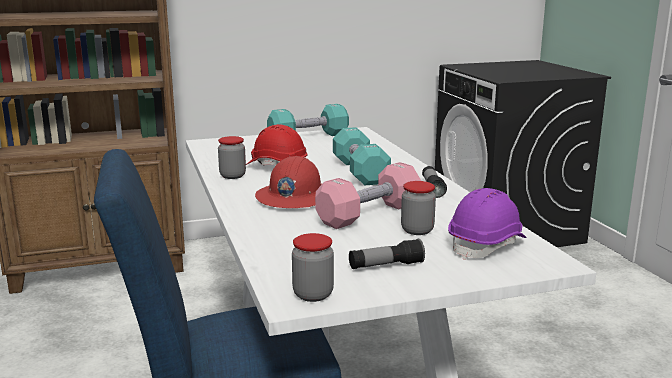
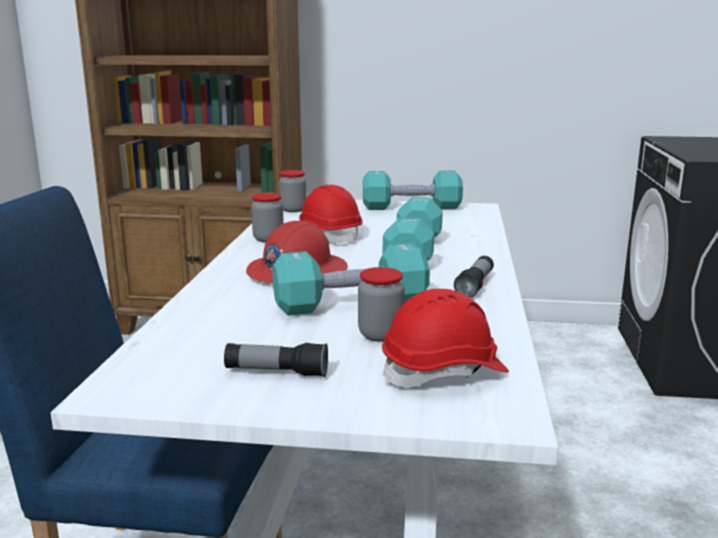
camera: 25 degrees right, 0 degrees up
jar [292,233,334,302] -> jar moved to [279,170,306,212]
pink dumbbell [315,162,421,229] -> turquoise dumbbell [272,243,430,316]
purple hard hat [448,188,526,260] -> red hard hat [382,289,509,387]

